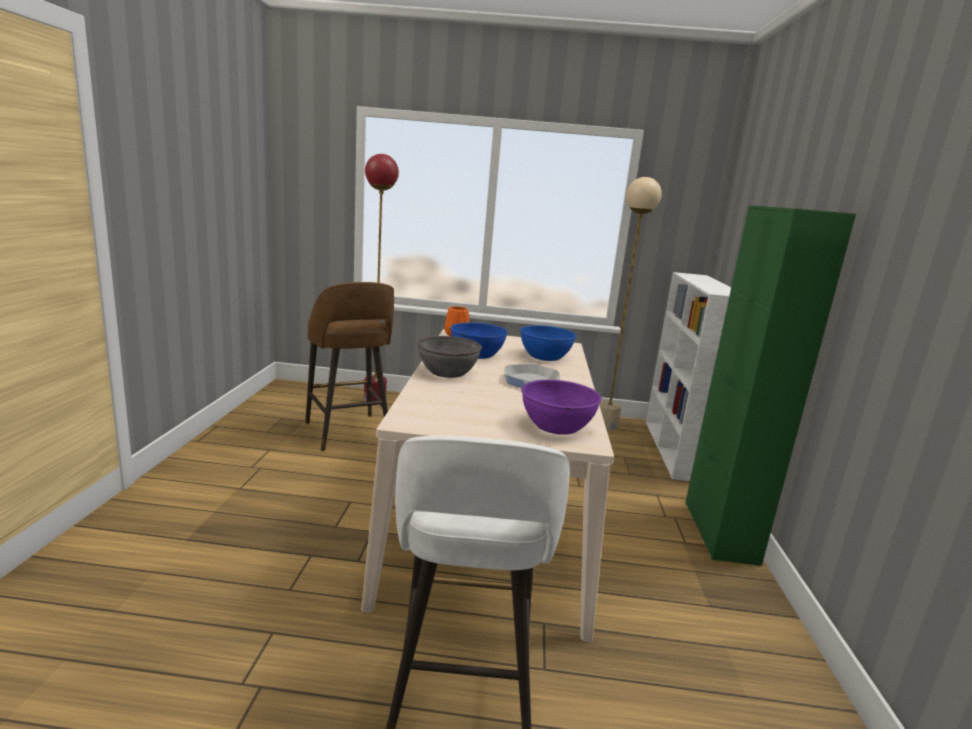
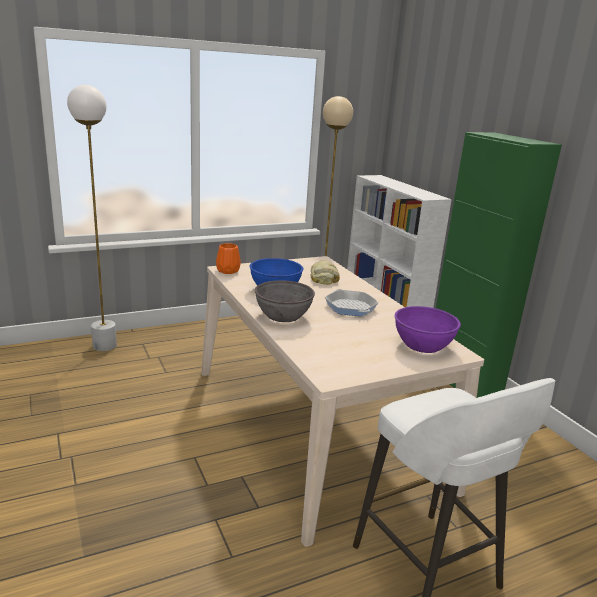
camera: 30 degrees left, 5 degrees up
brown stool [305,282,394,451] -> none
red floor lamp [364,154,399,402] -> white floor lamp [67,85,117,351]
blue bowl [520,325,576,361] -> bread [311,260,340,285]

